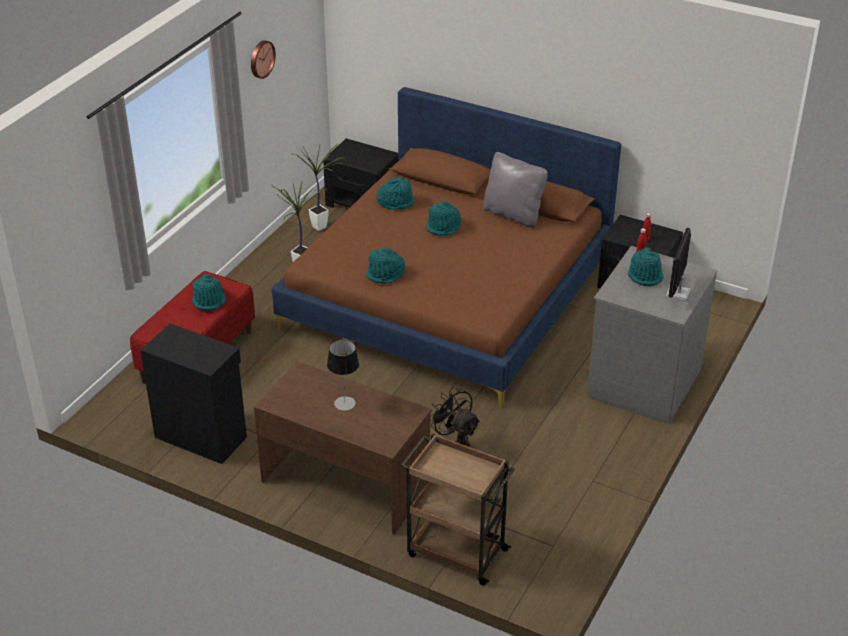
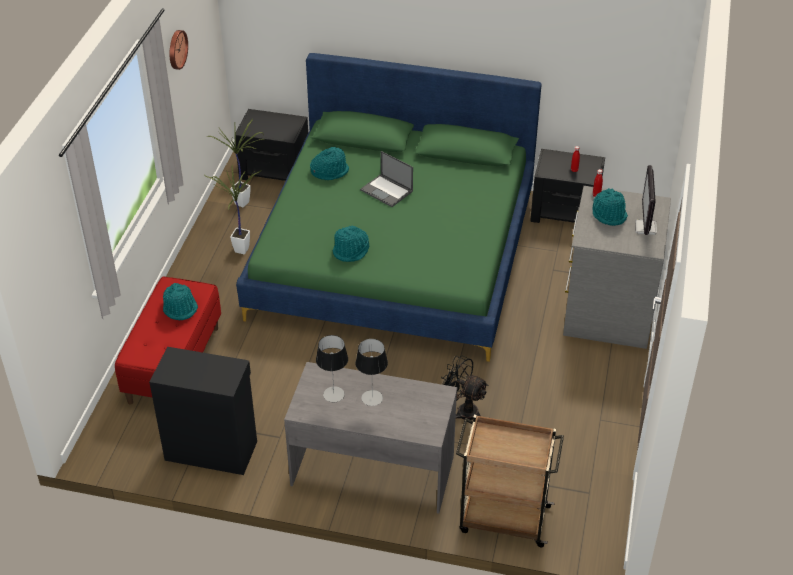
camera: 15 degrees left, 5 degrees up
brown desk [254,361,432,535] -> grey desk [284,362,458,514]
brown bed [272,87,621,408] -> green bed [236,53,542,362]
turquoise hat [426,201,461,236] -> laptop [360,151,413,207]
grey pillow [483,152,548,228] -> none
none -> table lamp [316,335,348,402]

